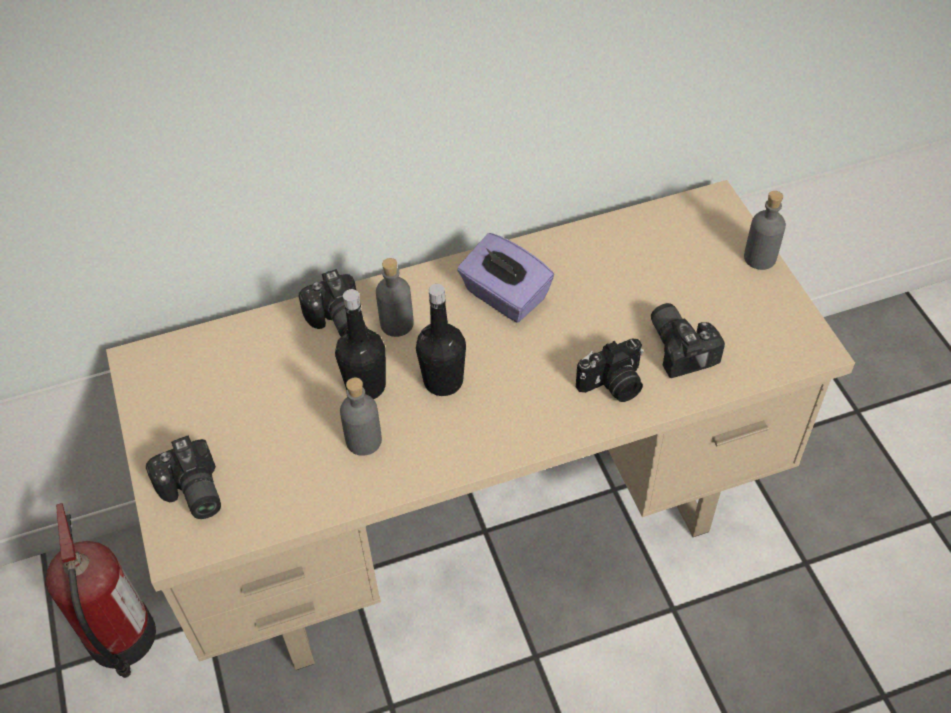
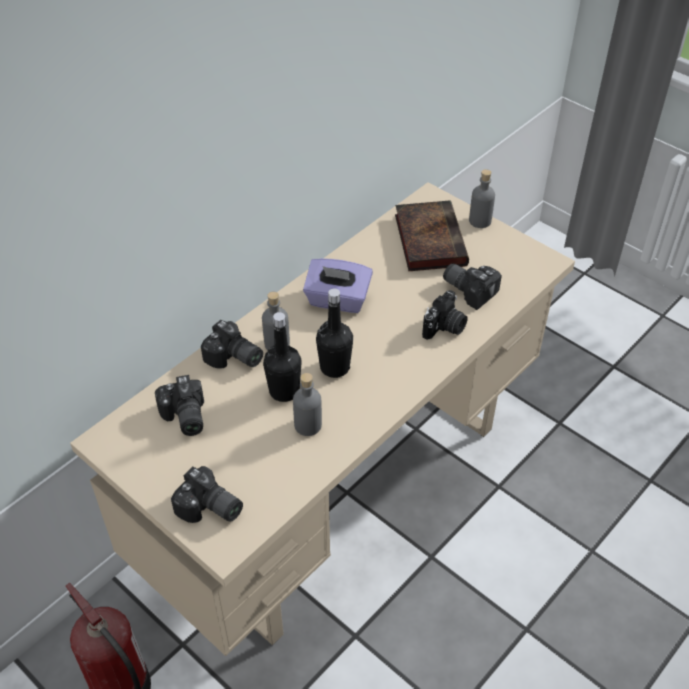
camera: 30 degrees left, 5 degrees down
none -> camera [155,375,204,436]
none -> book [395,200,469,271]

